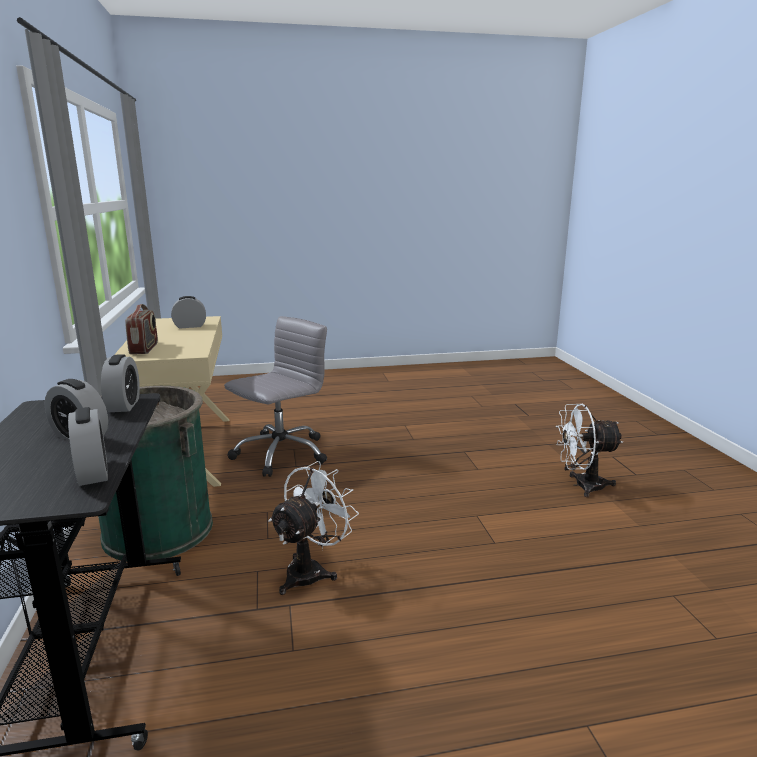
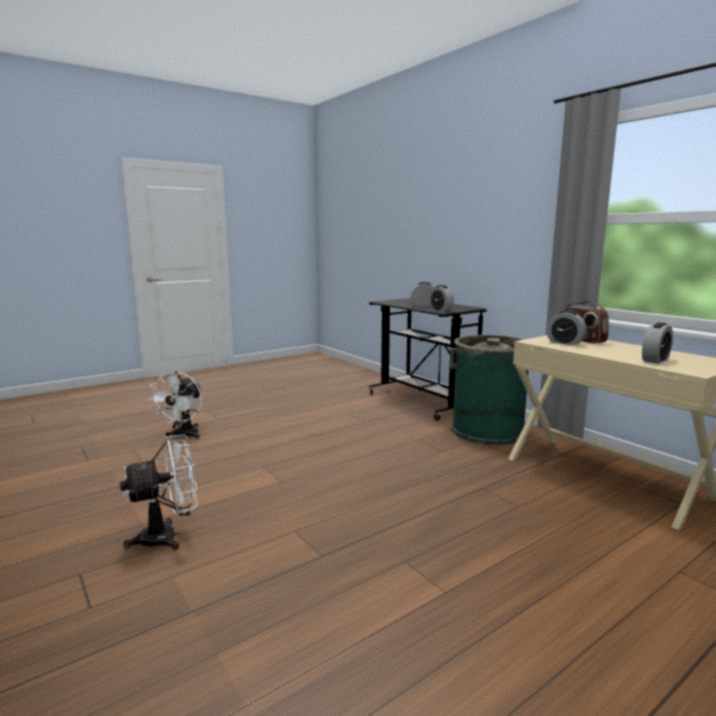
camera: 155 degrees right, 5 degrees down
alarm clock [68,407,108,486] -> alarm clock moved to [546,310,587,346]
grey office chair [224,316,327,477] -> none
white fan [268,461,359,595] -> white fan moved to [148,371,202,439]

